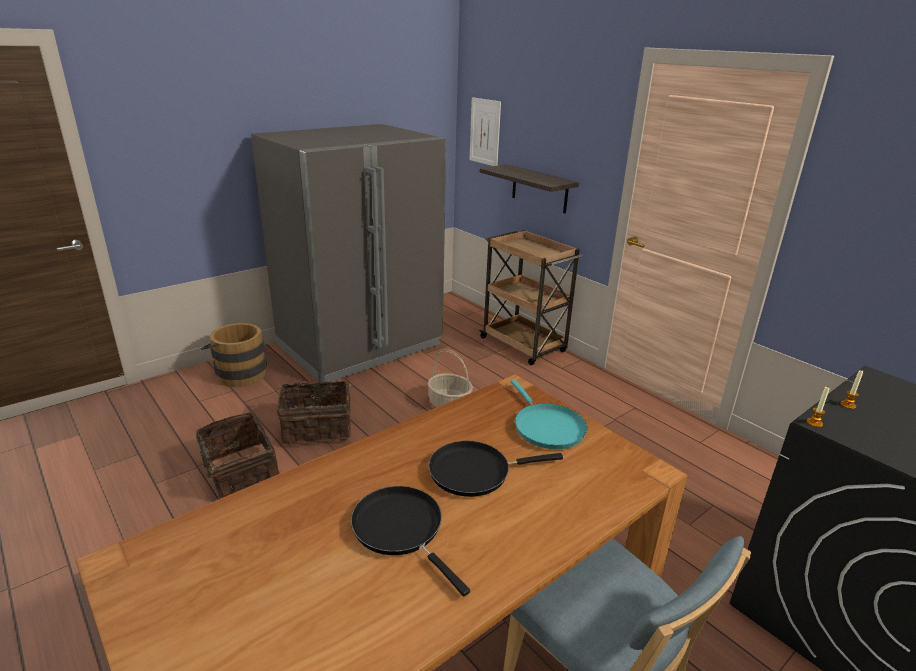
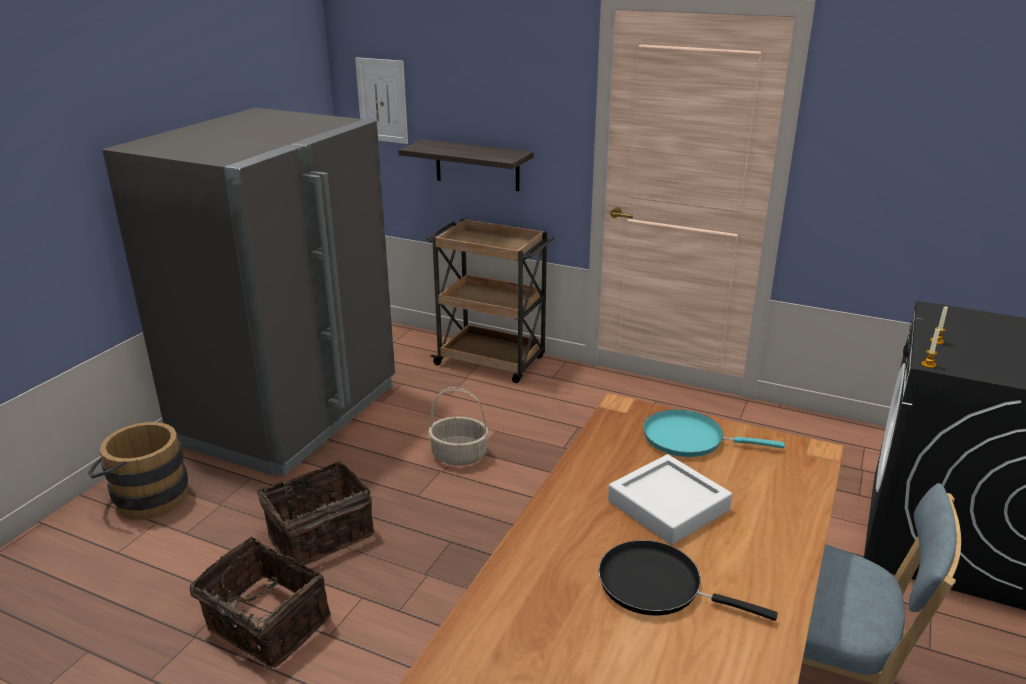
camera: 25 degrees left, 0 degrees up
black frying pan [428,441,563,497] -> grey tray [608,454,732,545]
turquoise frying pan [511,380,588,449] -> turquoise frying pan turned 150 degrees clockwise [643,410,785,457]

